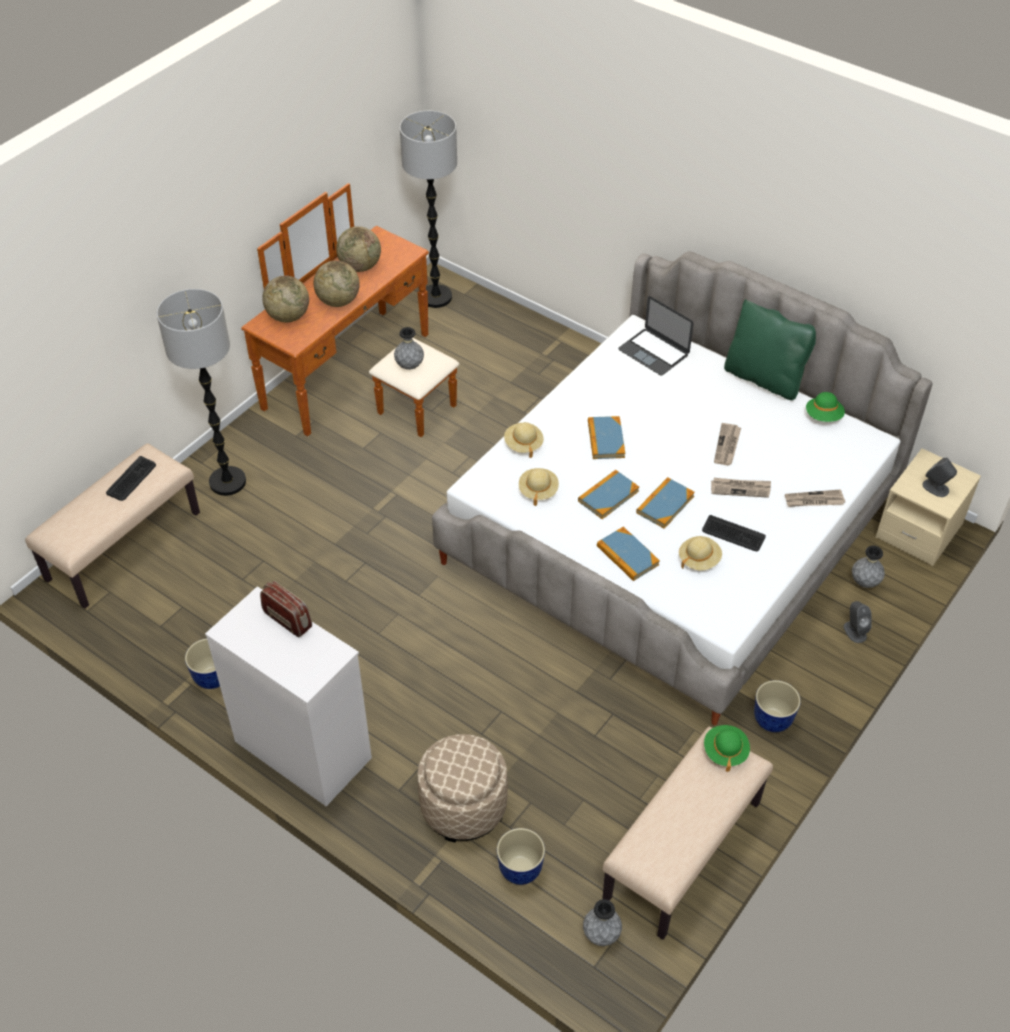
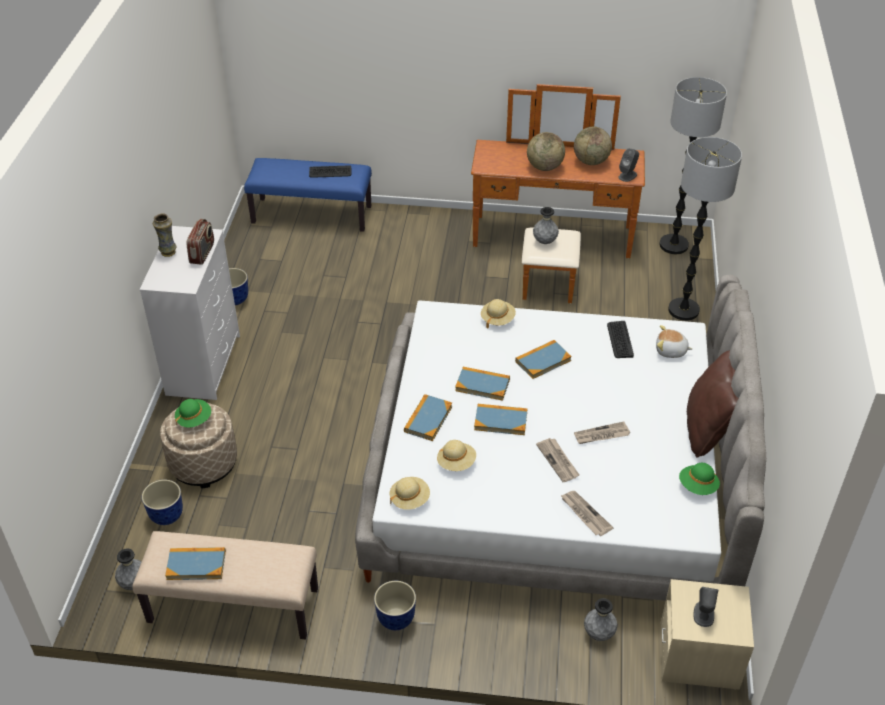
camera: 60 degrees right, 5 degrees down
beige bench [25,443,200,609] -> blue bench [244,158,372,232]
floor lamp [157,289,246,496] -> floor lamp moved to [668,137,742,321]
globe [262,276,309,323] -> none
beige hat [519,468,559,506] -> beige hat moved to [390,477,430,510]
laptop [618,296,694,375] -> plush toy [656,325,692,358]
keyboard [702,515,766,551] -> keyboard moved to [607,321,634,358]
green hat [704,725,750,772] -> green hat moved to [175,399,211,427]
green pillow [724,299,816,400] -> brown pillow [687,350,739,458]
grey speaker [844,601,872,643] -> grey speaker moved to [618,148,639,182]
none -> vase [153,213,176,257]
none -> book [165,547,226,580]

